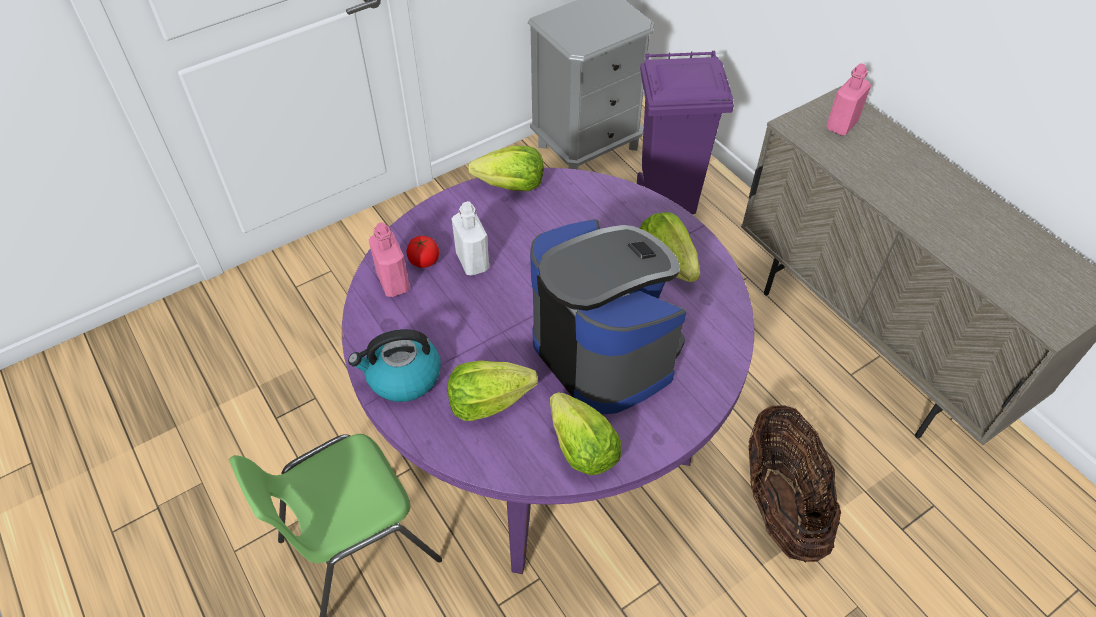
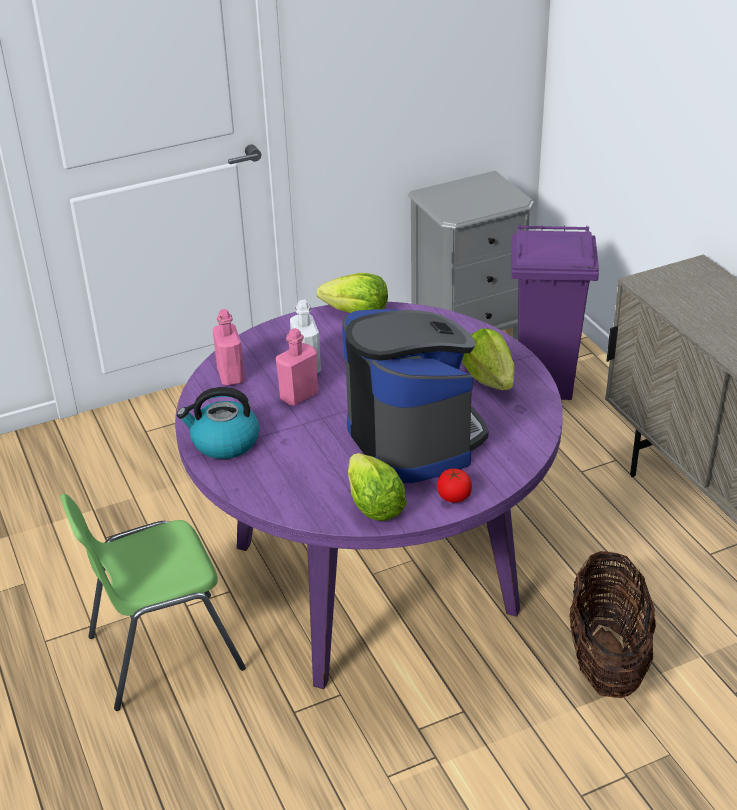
camera: 10 degrees right, 15 degrees down
tomato [406,236,439,268] -> tomato moved to [437,468,472,503]
lettuce [448,361,538,421] -> none
pink bottle [826,63,871,136] -> pink bottle moved to [276,328,318,406]

